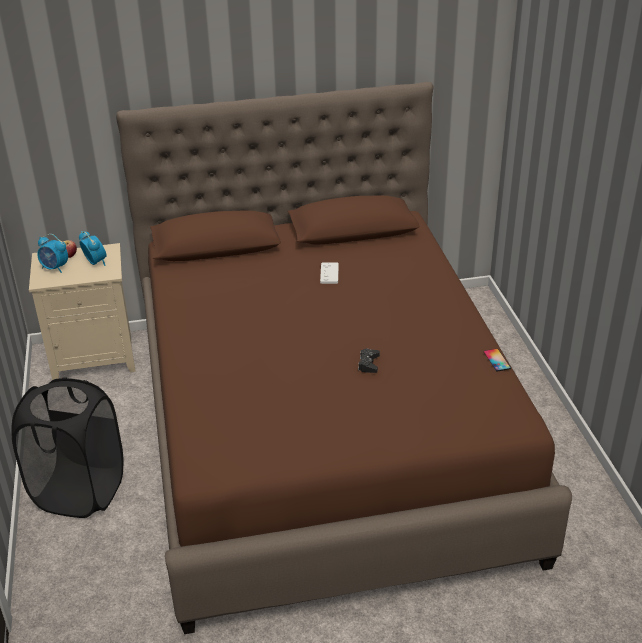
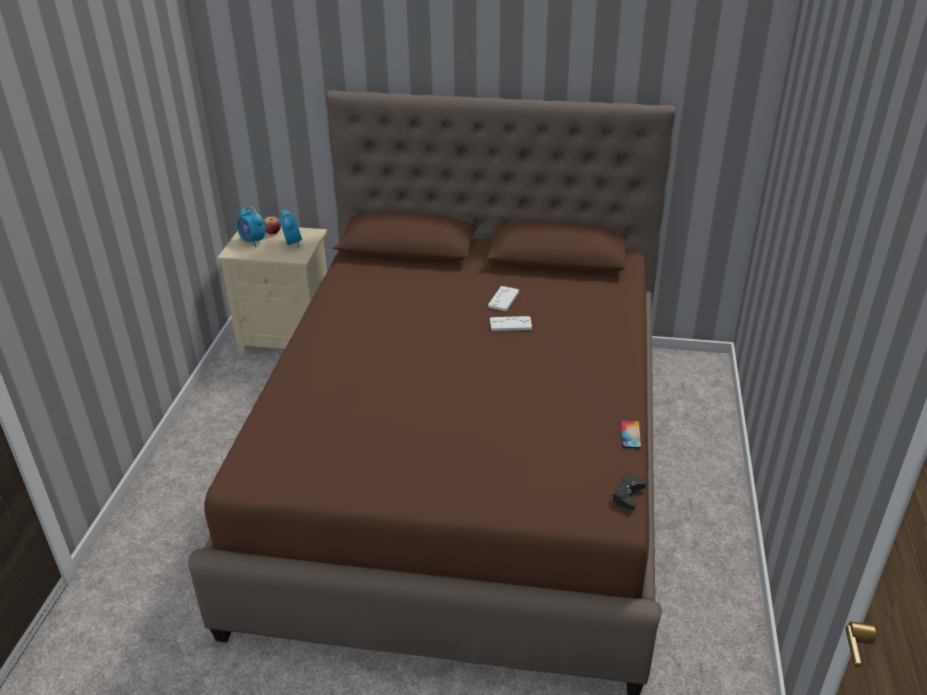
camera: 20 degrees right, 0 degrees up
black laundry basket [11,378,123,518] -> none
black game controller [358,349,380,373] -> black game controller moved to [611,474,647,510]
none -> white game controller [490,316,532,331]

